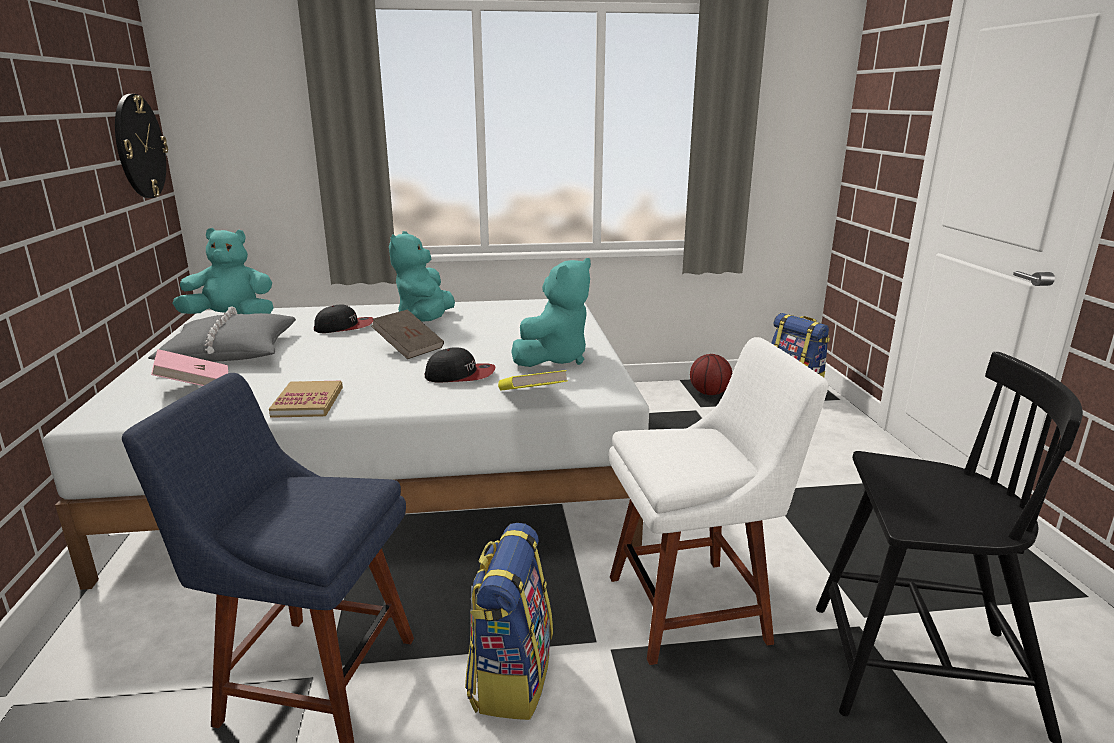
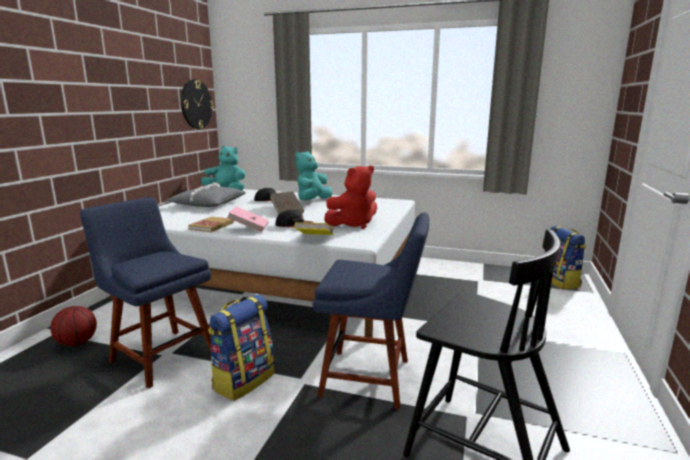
camera: 25 degrees right, 5 degrees down
pink book [151,349,228,386] -> pink book moved to [227,206,269,232]
turquoise plush toy [511,258,591,367] -> red plush toy [324,165,377,229]
white chair [609,337,829,665] -> blue chair [313,212,429,409]
basketball [690,354,732,395] -> basketball moved to [50,306,97,346]

